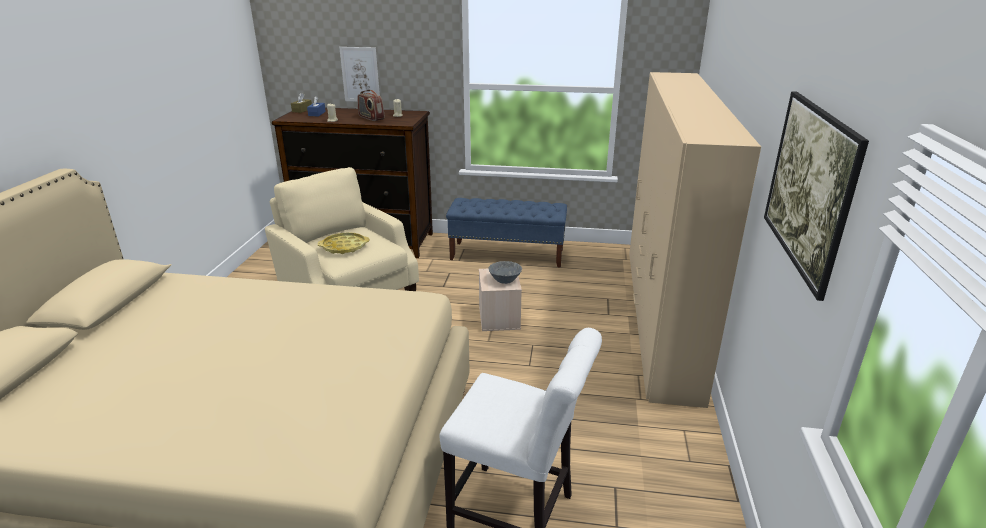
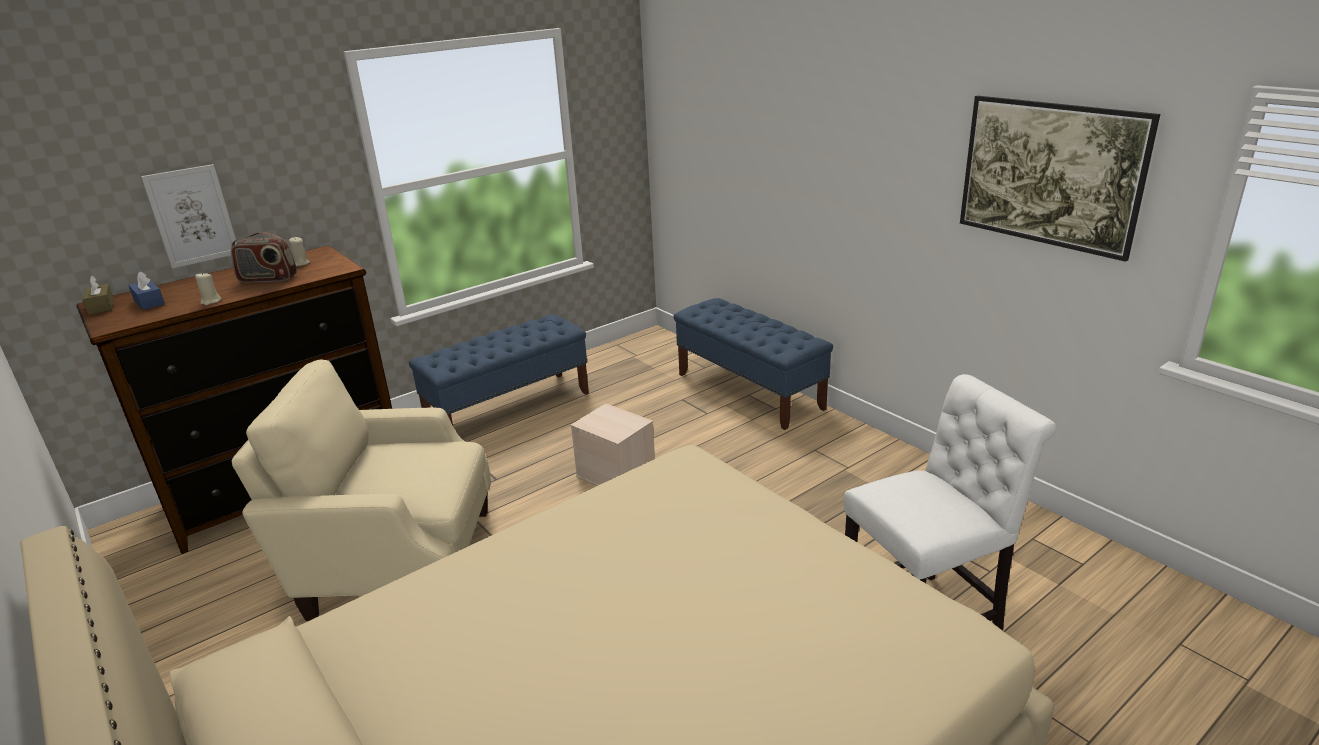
camera: 45 degrees left, 0 degrees up
yellow tray [318,232,370,254] -> none
grey bowl [488,261,522,284] -> none
beige wardrobe [629,72,761,408] -> blue bench [674,298,833,430]

